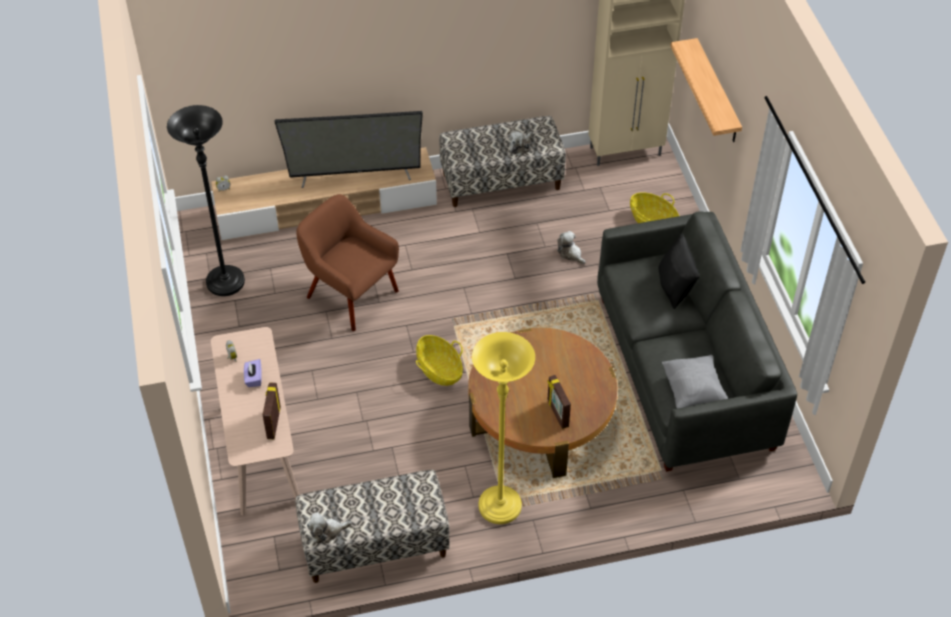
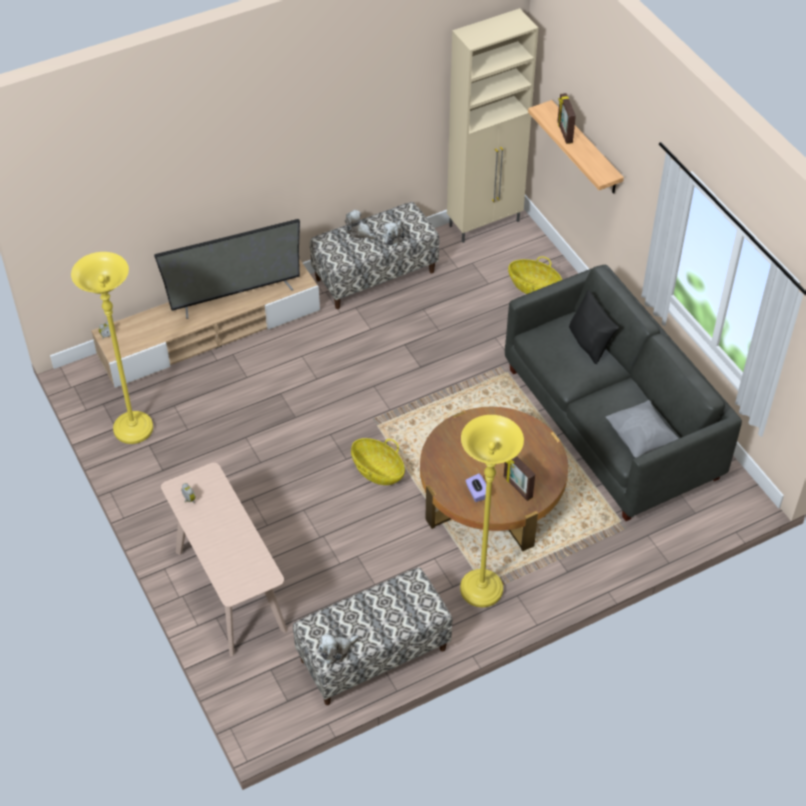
camera: 15 degrees left, 0 degrees up
black floor lamp [167,105,245,296] -> yellow floor lamp [71,252,153,444]
purple tissue box [244,359,262,387] -> purple tissue box moved to [465,474,486,502]
picture frame [263,382,281,439] -> picture frame moved to [557,93,576,144]
brown armchair [296,194,399,331] -> none
plush toy [557,231,586,264] -> plush toy moved to [345,210,377,239]

